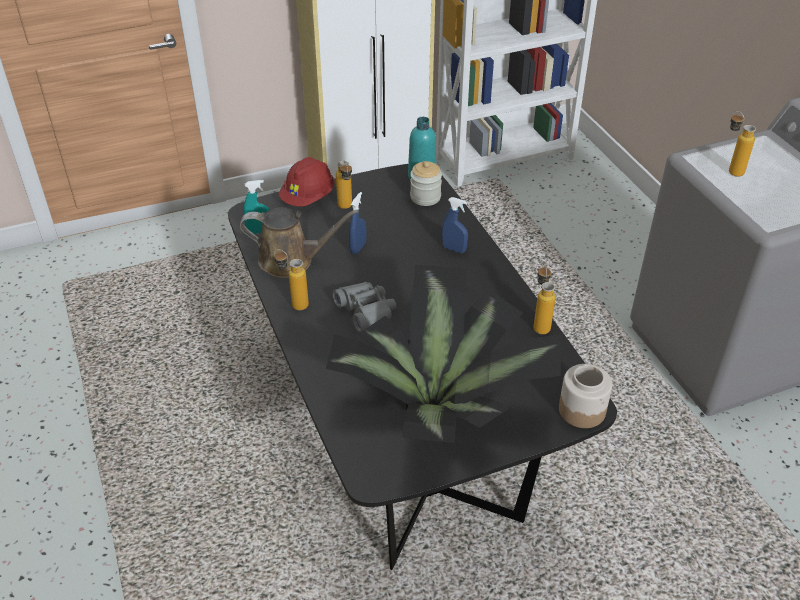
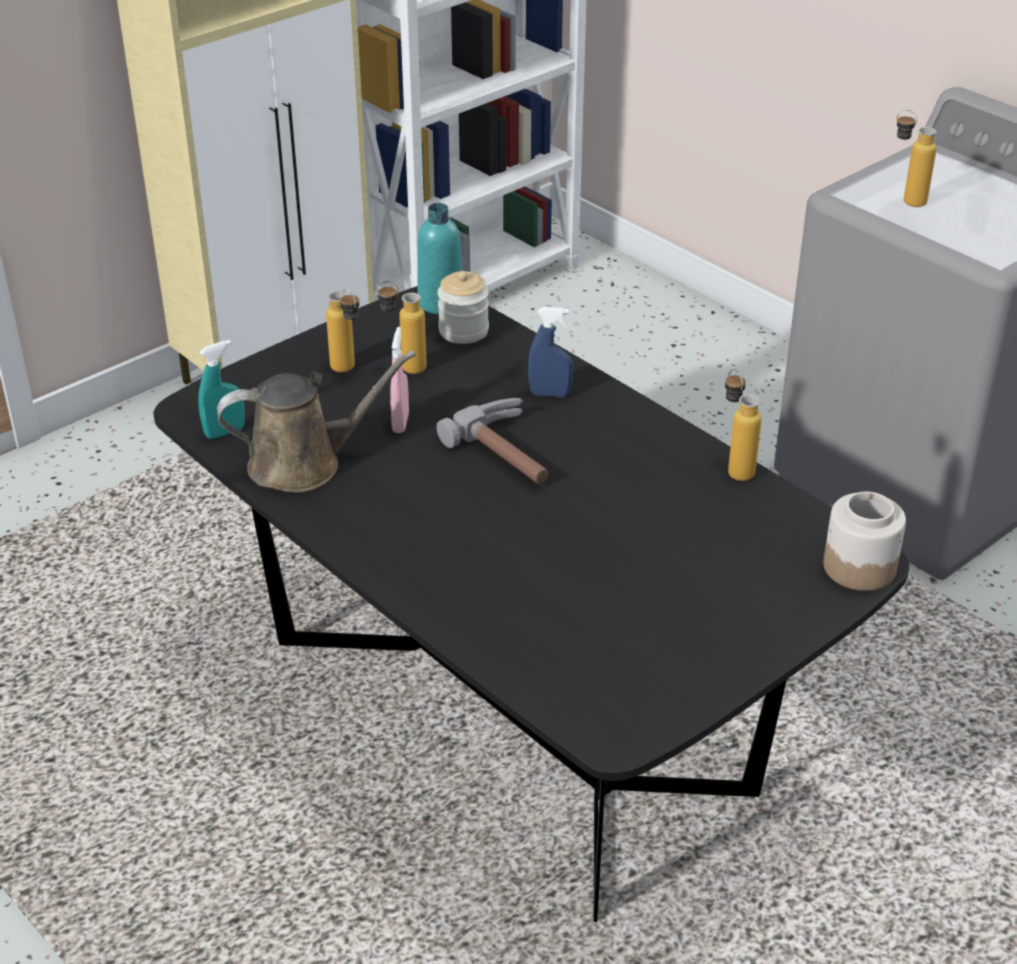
camera: 20 degrees left, 5 degrees down
bottle [274,249,309,310] -> bottle moved to [376,281,427,374]
red hard hat [279,157,335,207] -> none
potted plant [326,265,561,443] -> none
grey binoculars [333,282,397,332] -> none
blue spray bottle [349,192,366,254] -> pink spray bottle [390,327,409,433]
none -> hammer [437,398,548,484]

